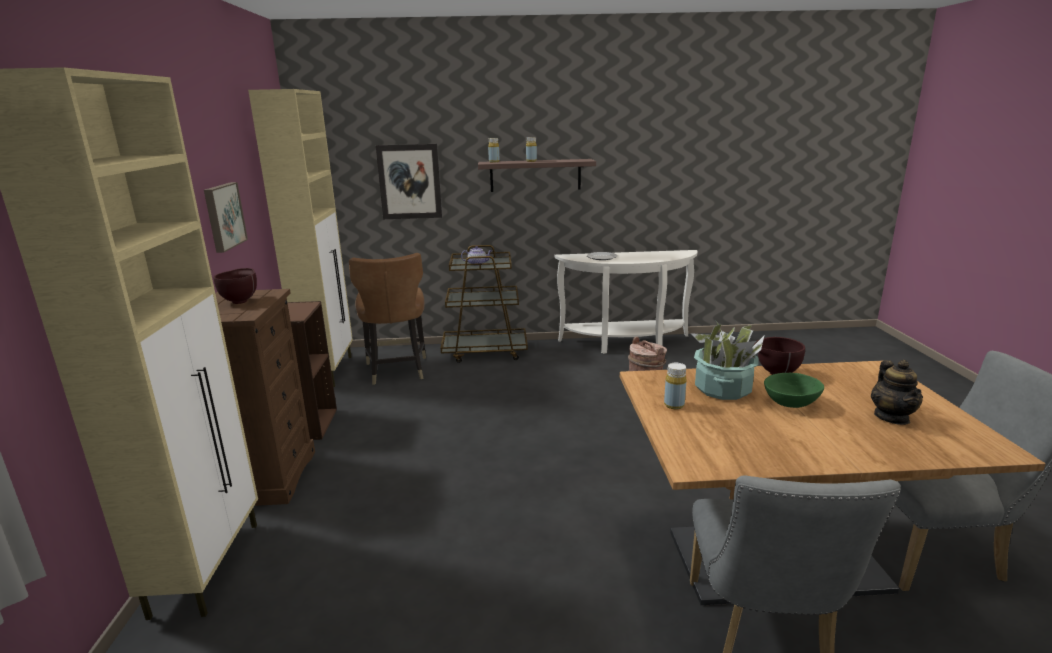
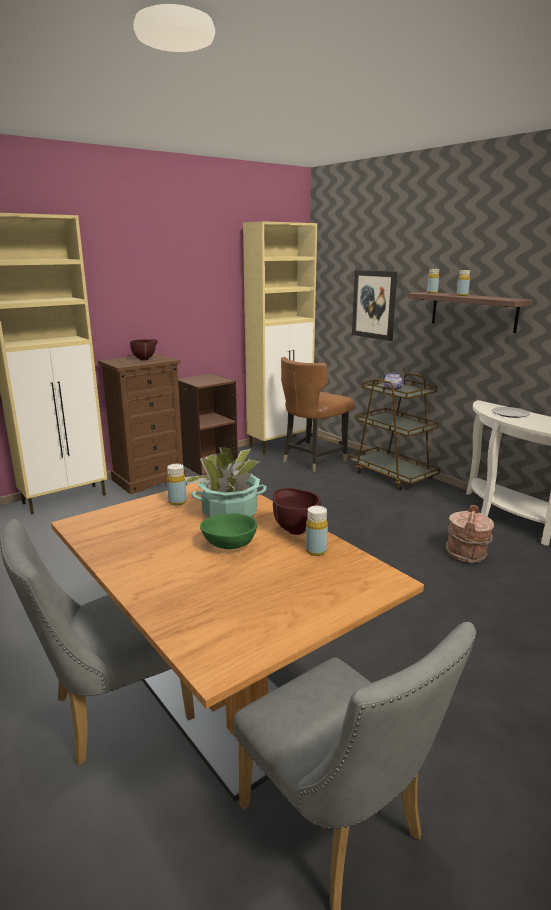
camera: 55 degrees right, 0 degrees up
picture [204,182,248,253] -> none
teapot [871,360,923,425] -> none
none -> yellow bottle [305,506,328,556]

